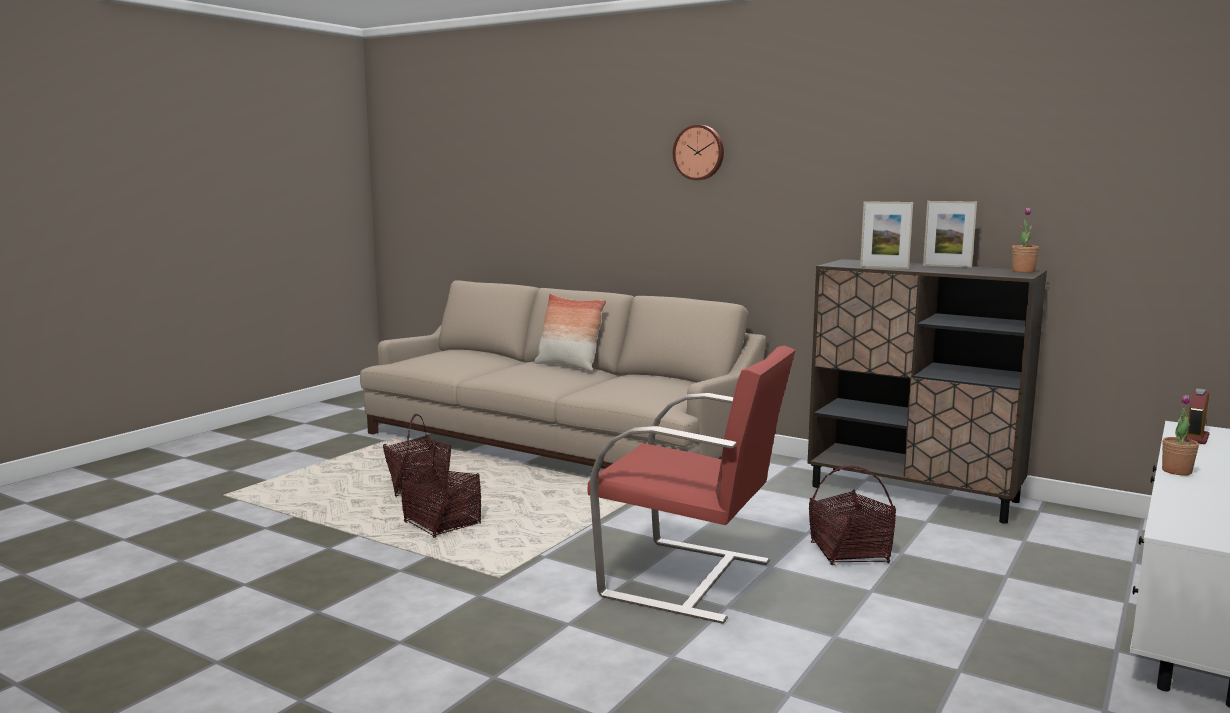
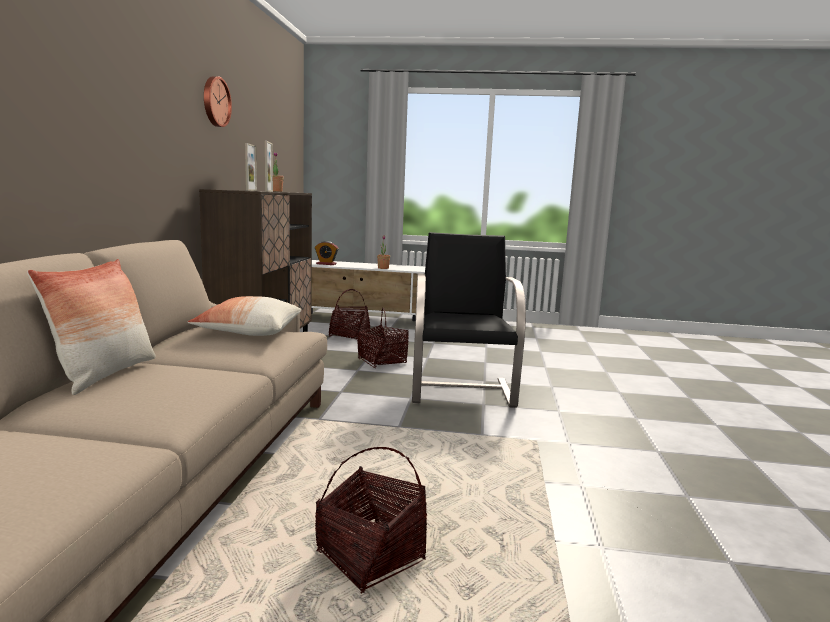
camera: 115 degrees left, 0 degrees up
basket [401,442,481,538] -> basket moved to [329,289,371,340]
red armchair [587,346,795,624] -> black armchair [412,232,526,408]
wall clock [673,125,724,180] -> wall clock moved to [204,76,232,127]
none -> pillow [188,296,301,336]

